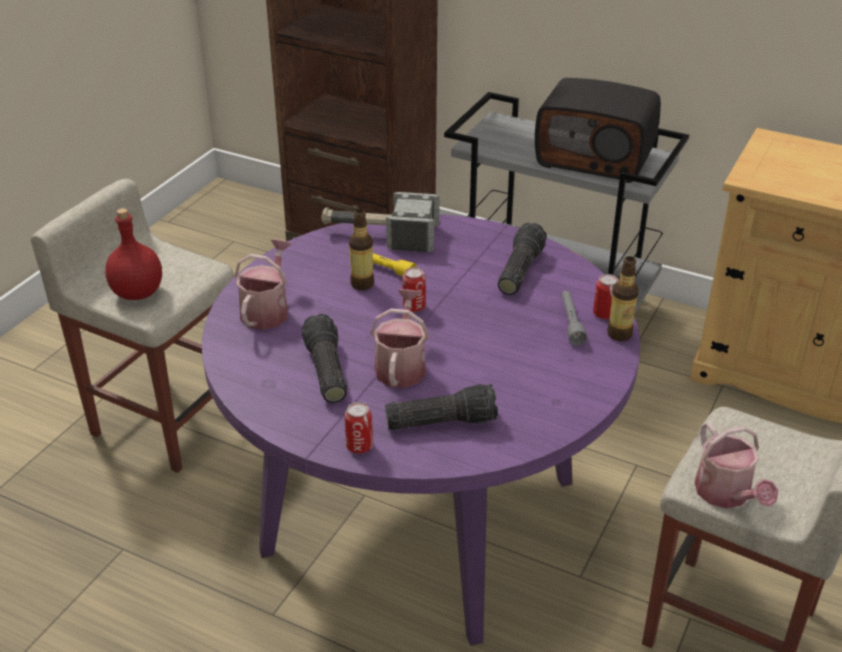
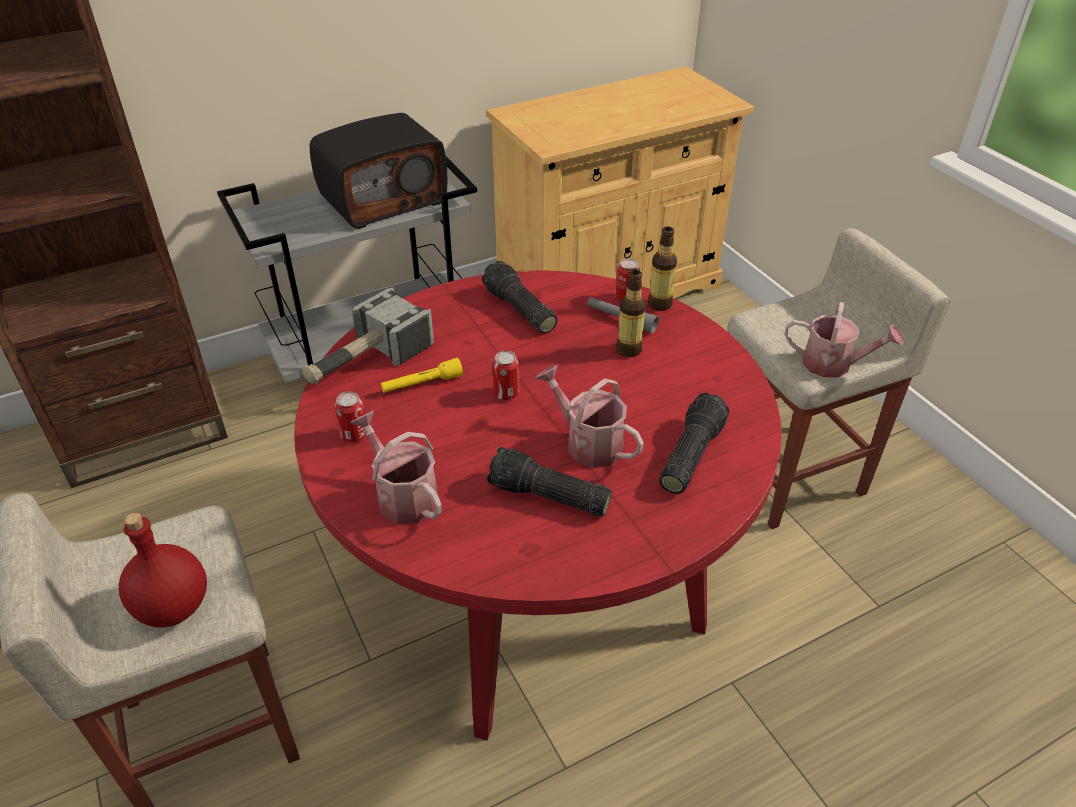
camera: 55 degrees left, 5 degrees up
purple dining table [202,214,640,646] -> red dining table [294,270,782,741]
can [345,402,373,453] -> can moved to [335,391,367,443]
bottle [349,209,374,290] -> bottle moved to [616,270,646,357]

